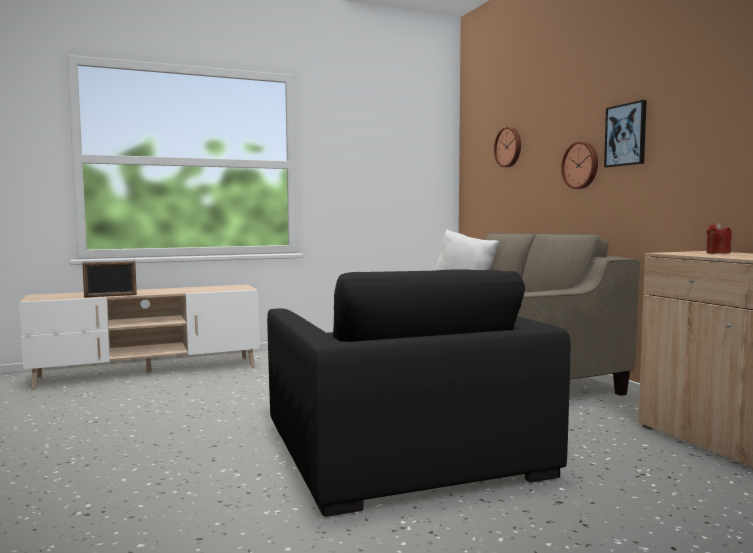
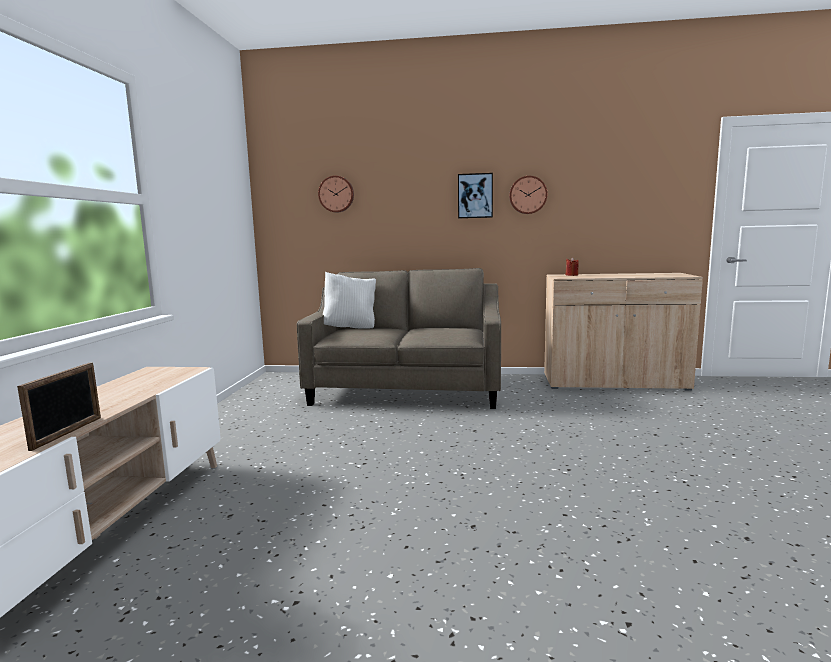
camera: 60 degrees left, 5 degrees up
black armchair [267,269,571,517] -> none
wall clock [561,142,598,189] -> wall clock moved to [509,176,547,214]

